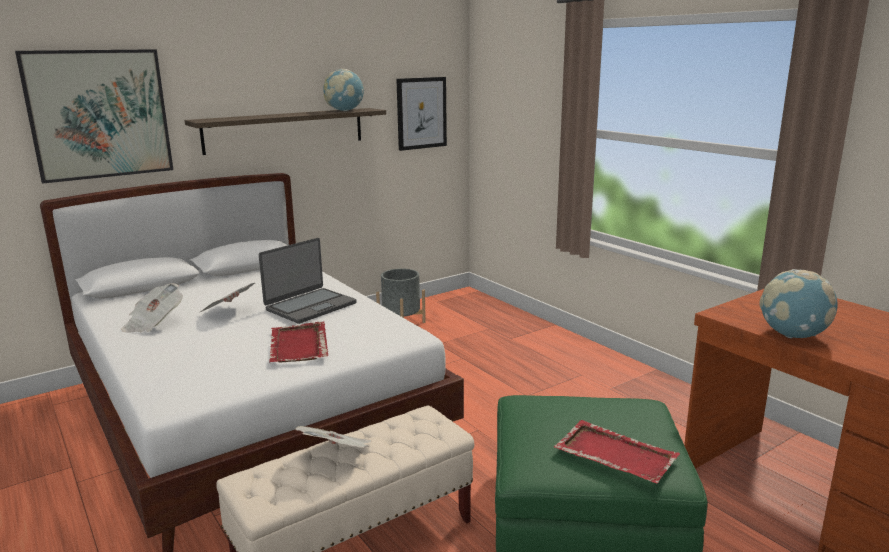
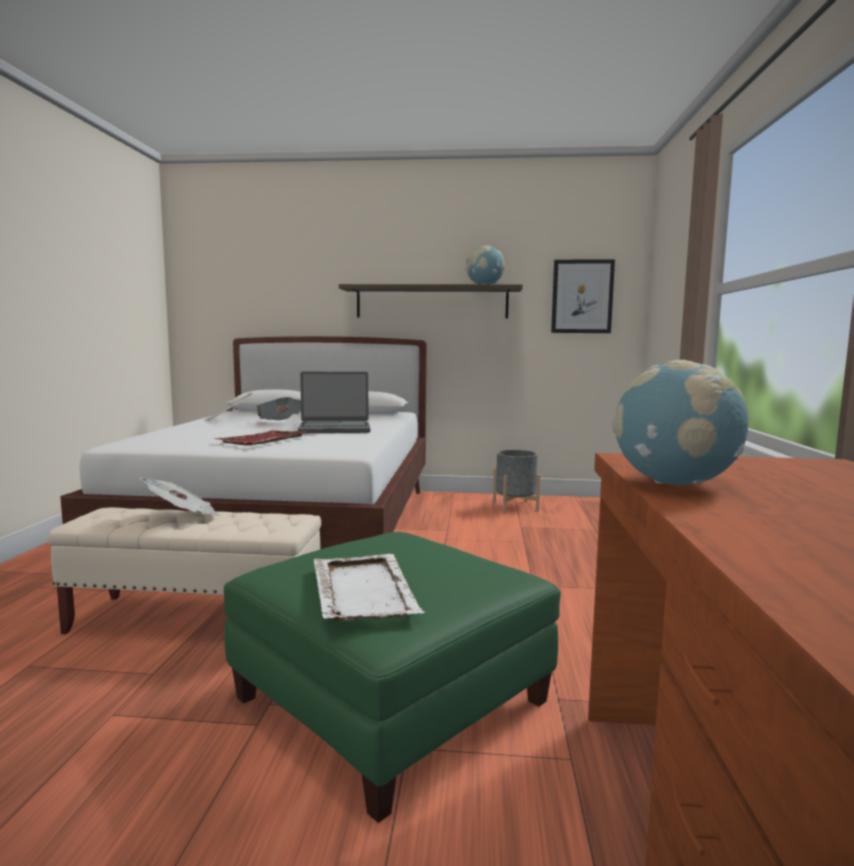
camera: 40 degrees right, 10 degrees down
picture [15,49,173,184] -> none
red tray [554,420,680,483] -> white tray [314,554,424,622]

